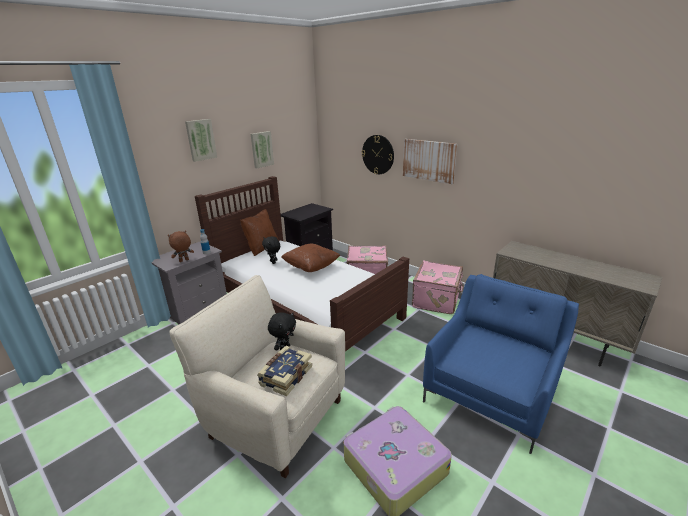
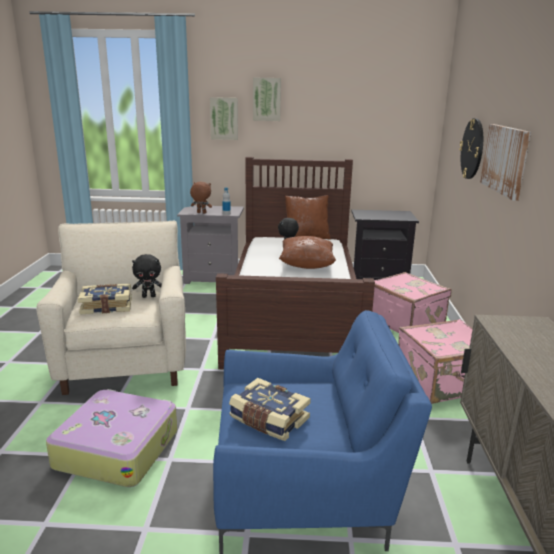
camera: 50 degrees right, 5 degrees down
picture [251,131,274,168] -> picture moved to [210,97,238,140]
none -> book [229,378,311,441]

